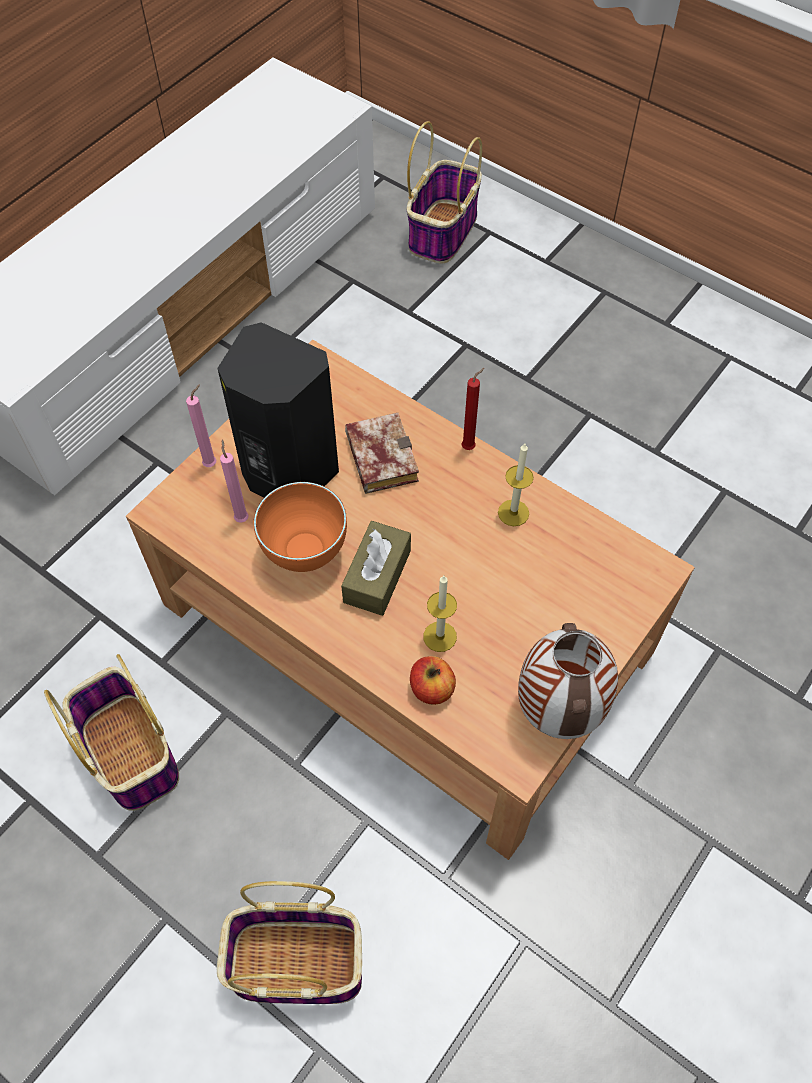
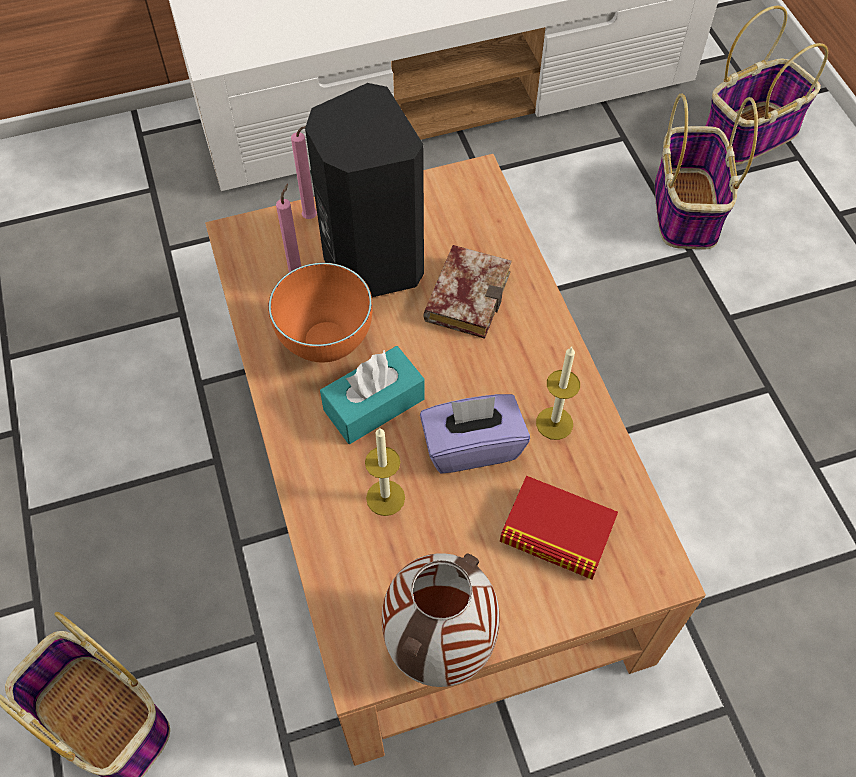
camera: 35 degrees right, 0 degrees up
basket [44,654,179,811] -> basket moved to [655,93,758,249]
brown tissue box [341,521,411,616] -> turquoise tissue box [320,346,425,444]
apple [410,656,456,705] -> none
red candle [461,368,484,450] -> none
none -> purple tissue box [420,394,530,474]
none -> book [500,476,618,579]

